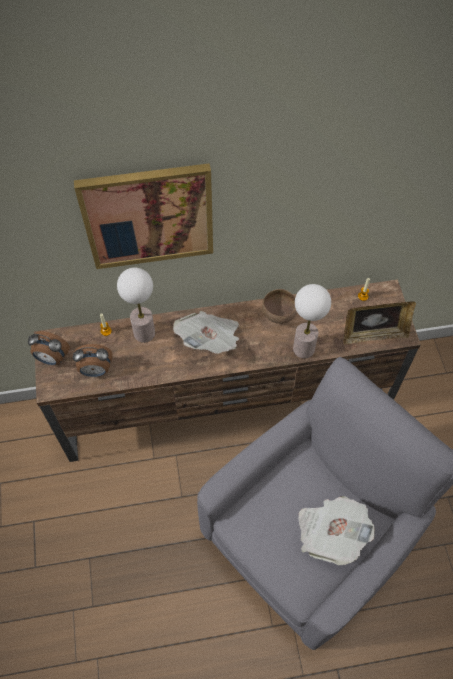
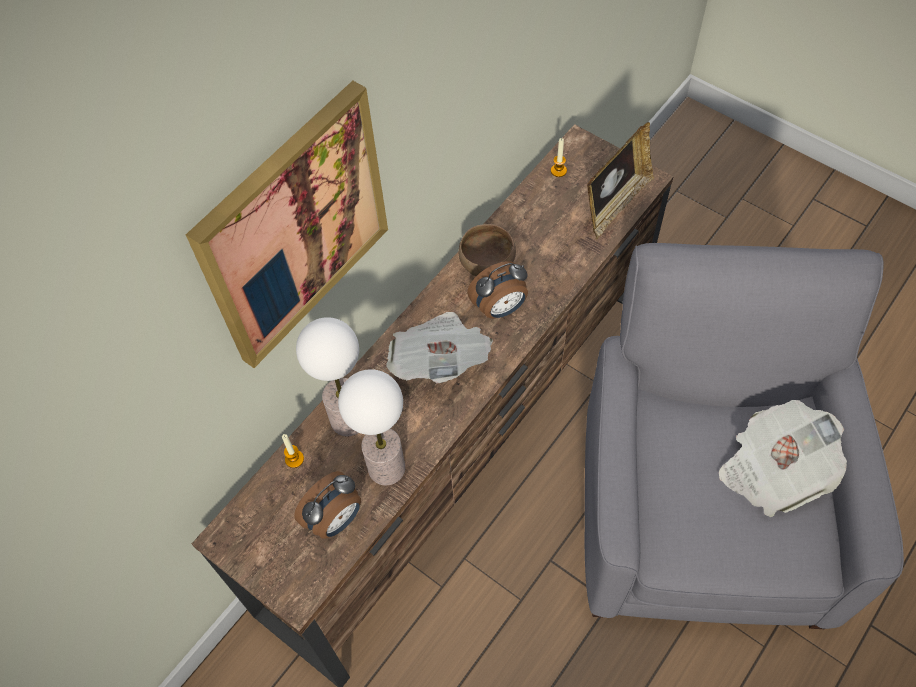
camera: 40 degrees left, 0 degrees up
alarm clock [28,331,70,365] -> alarm clock moved to [467,261,528,318]
table lamp [293,284,331,358] -> table lamp moved to [338,369,405,485]

